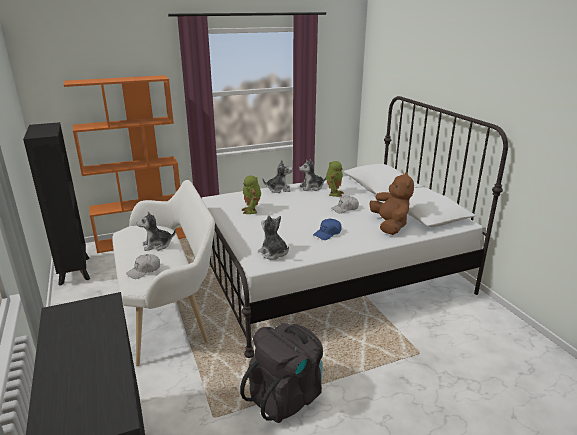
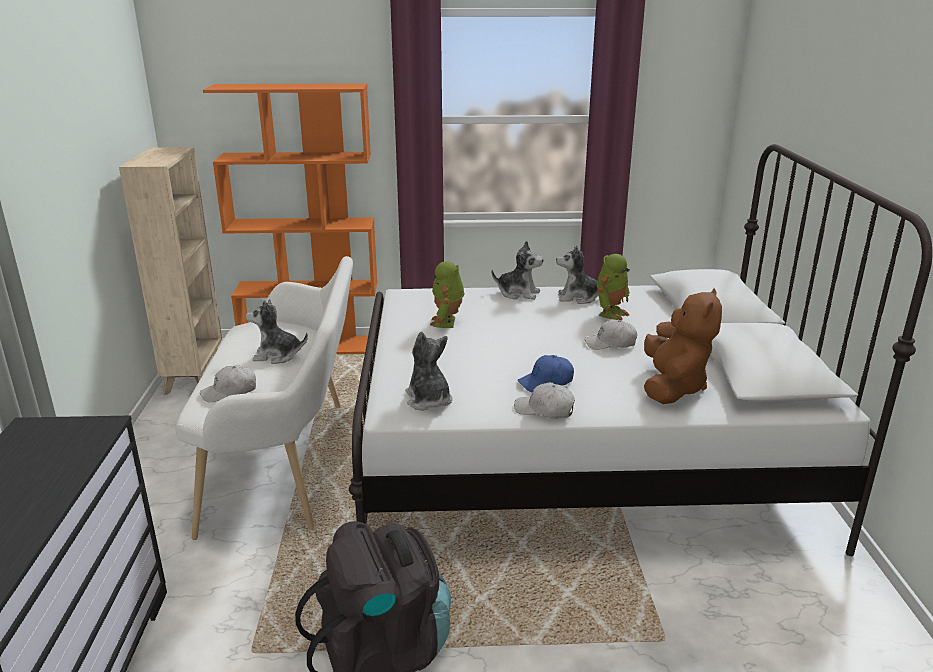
camera: 20 degrees right, 0 degrees up
black bookcase [23,122,90,286] -> beige bookcase [119,147,222,395]
none -> white cap [514,382,575,419]

